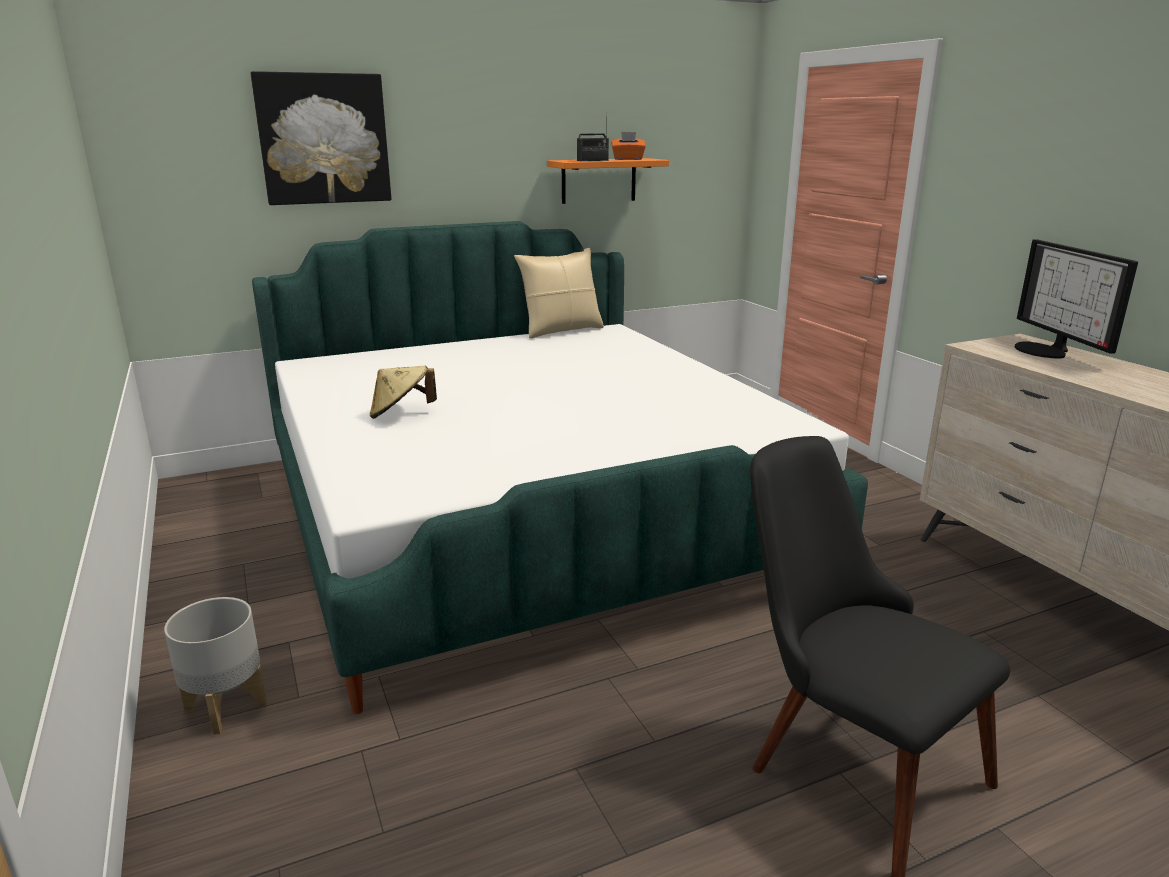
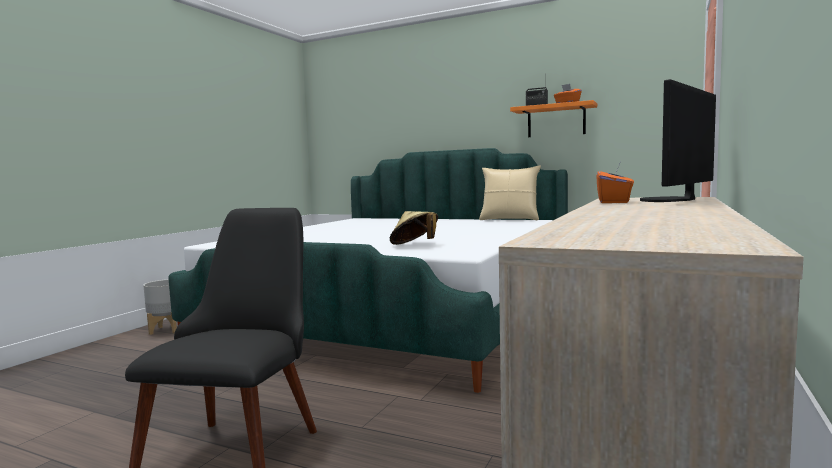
camera: 50 degrees right, 15 degrees down
picture [250,71,392,205] -> none
beige hat [370,366,437,419] -> beige hat moved to [390,211,438,245]
none -> orange tissue box [596,162,634,203]

